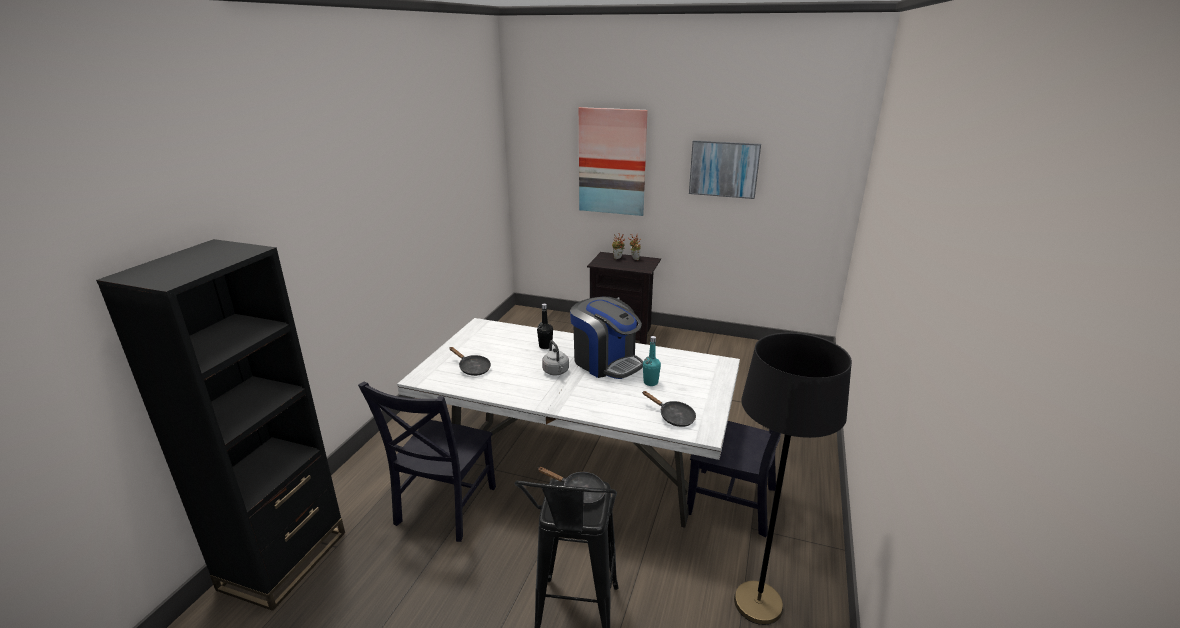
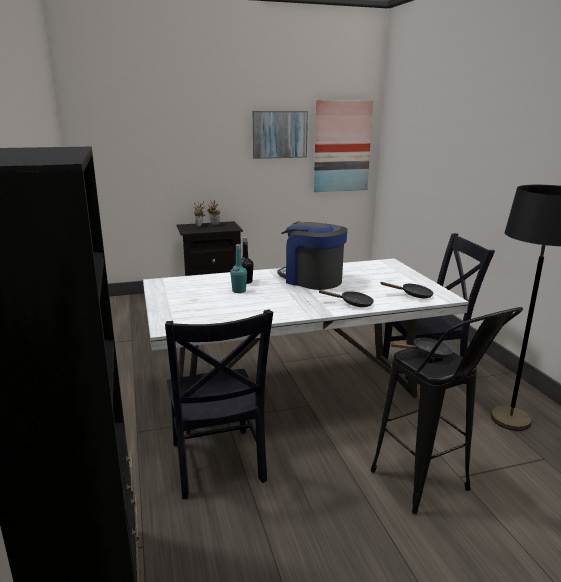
camera: 35 degrees left, 5 degrees down
black frying pan [450,347,491,376] -> black frying pan moved to [318,290,374,307]
grey kettle [542,340,569,375] -> none
coffee machine [570,297,643,379] -> coffee machine turned 150 degrees counterclockwise [277,221,347,290]
picture [579,107,648,216] -> picture moved to [314,100,373,192]
turquoise bottle [643,336,661,386] -> turquoise bottle moved to [230,244,247,293]

